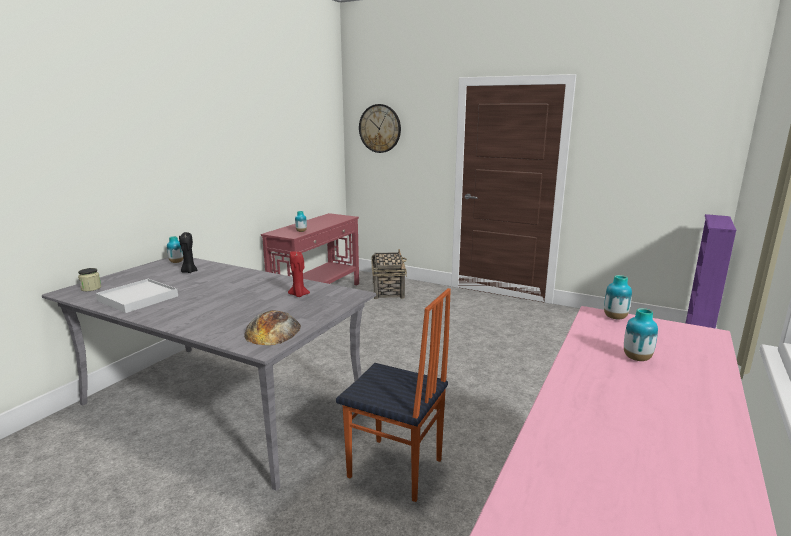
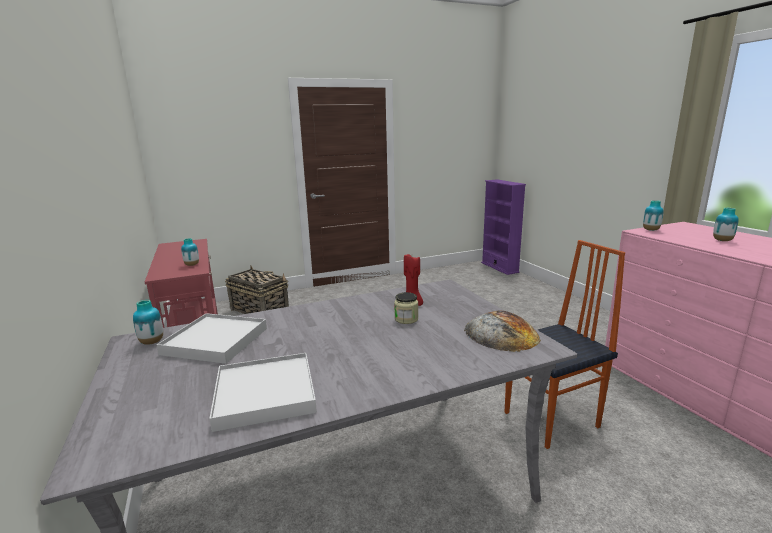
camera: 50 degrees left, 0 degrees up
jar [78,268,101,291] -> jar moved to [394,292,418,324]
black candle [179,232,197,273] -> white tray [156,313,267,364]
wall clock [359,104,401,153] -> none

